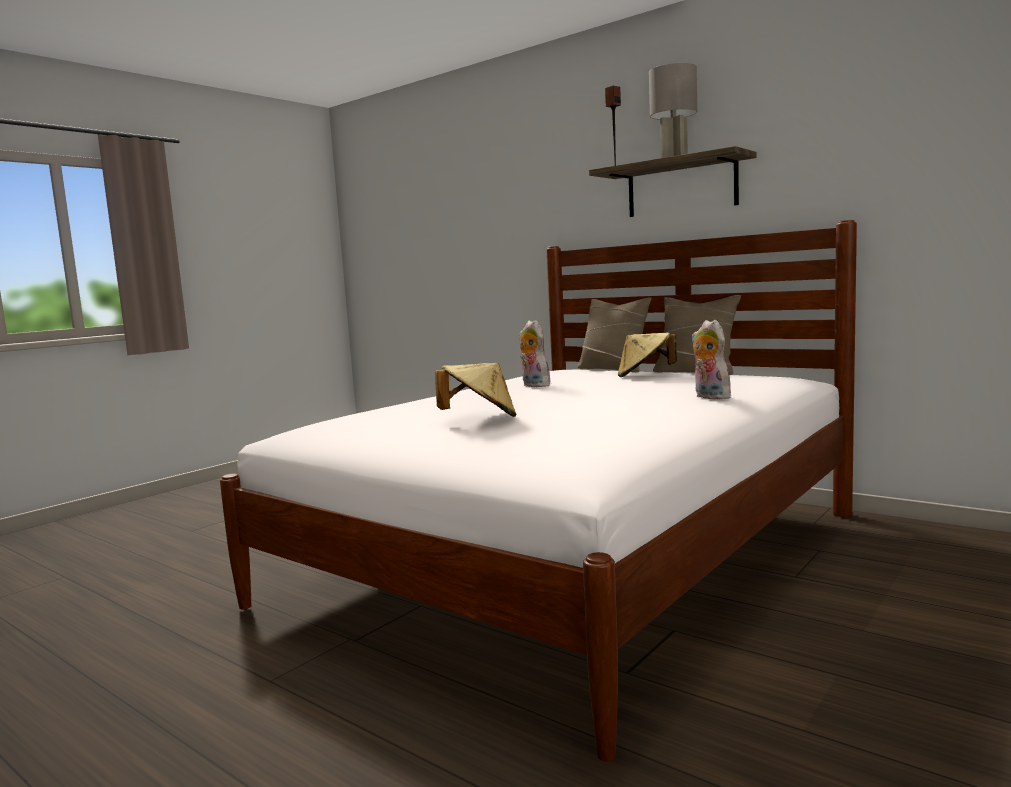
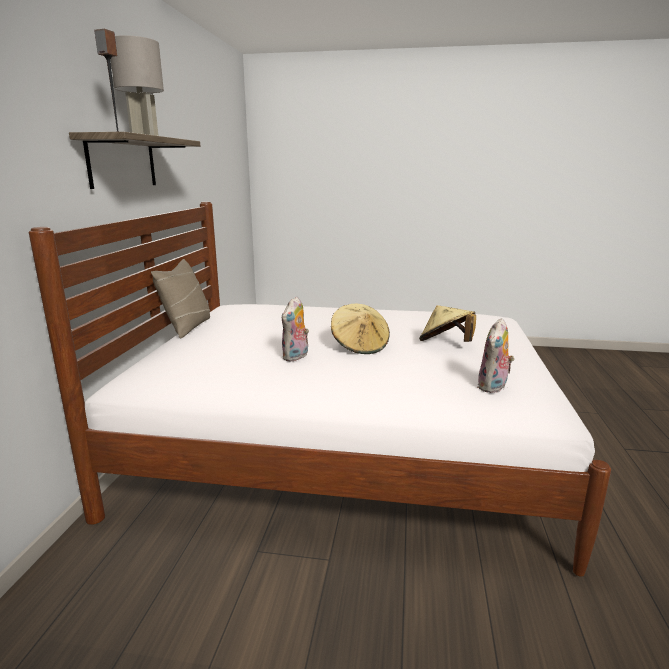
camera: 120 degrees left, 10 degrees up
beige pillow [577,297,652,372] -> none
beige hat [618,332,677,377] -> beige hat moved to [331,304,390,354]
plush toy [692,320,731,400] -> plush toy moved to [477,318,515,393]

